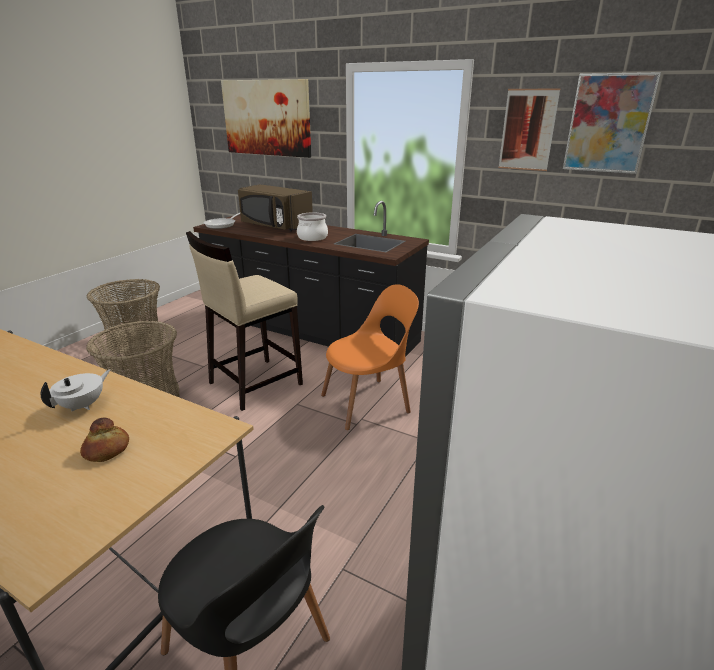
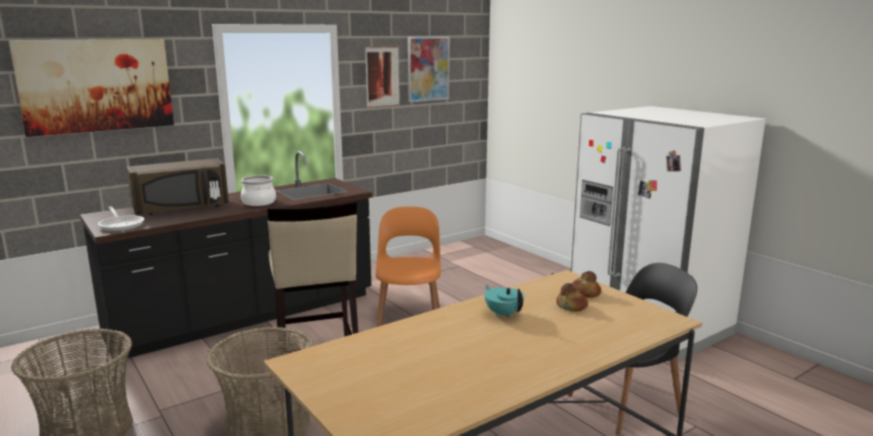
camera: 65 degrees left, 10 degrees down
white teapot [41,369,110,411] -> turquoise teapot [485,285,524,318]
none -> bread [572,271,601,298]

